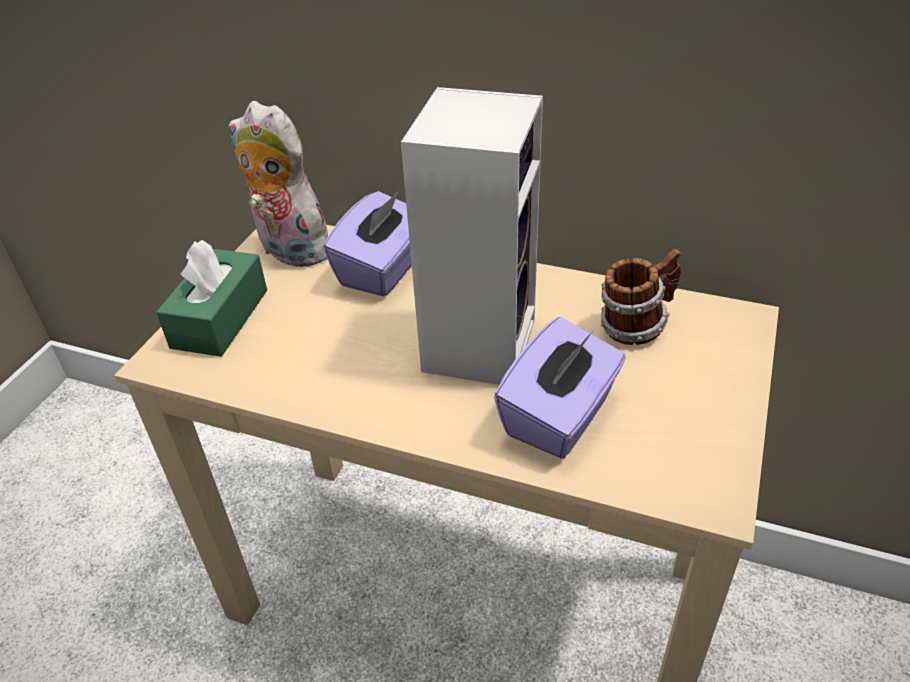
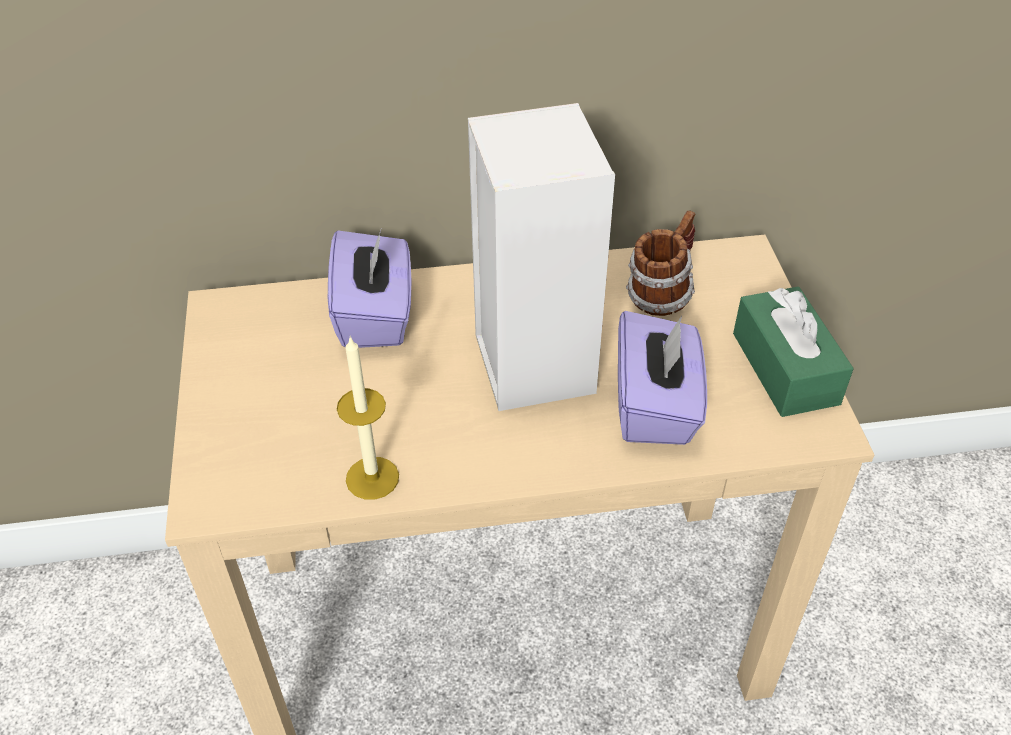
camera: 30 degrees left, 5 degrees up
green tissue box [156,240,267,357] -> green tissue box moved to [733,286,854,417]
plush toy [229,101,328,267] -> none
none -> candle [337,336,399,500]

